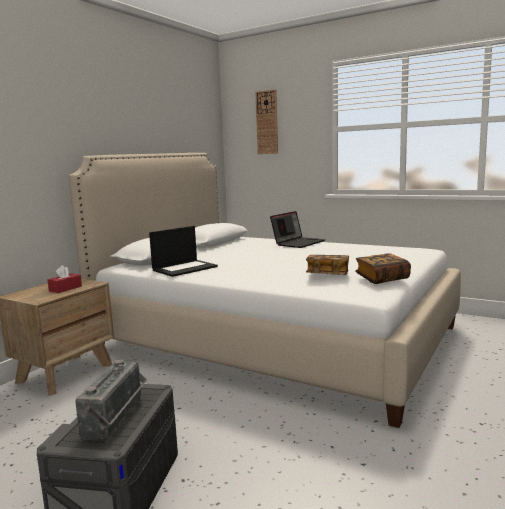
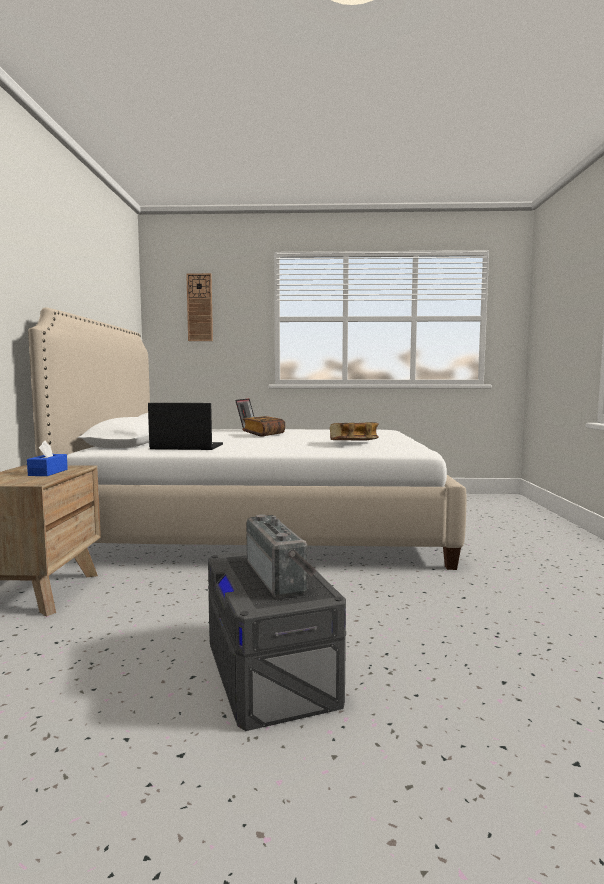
camera: 30 degrees left, 5 degrees down
red tissue box [48,265,82,293] -> blue tissue box [27,441,68,476]
laptop [149,226,218,277] -> laptop turned 105 degrees counterclockwise [148,403,223,450]
book [355,253,411,284] -> book moved to [242,416,285,436]

